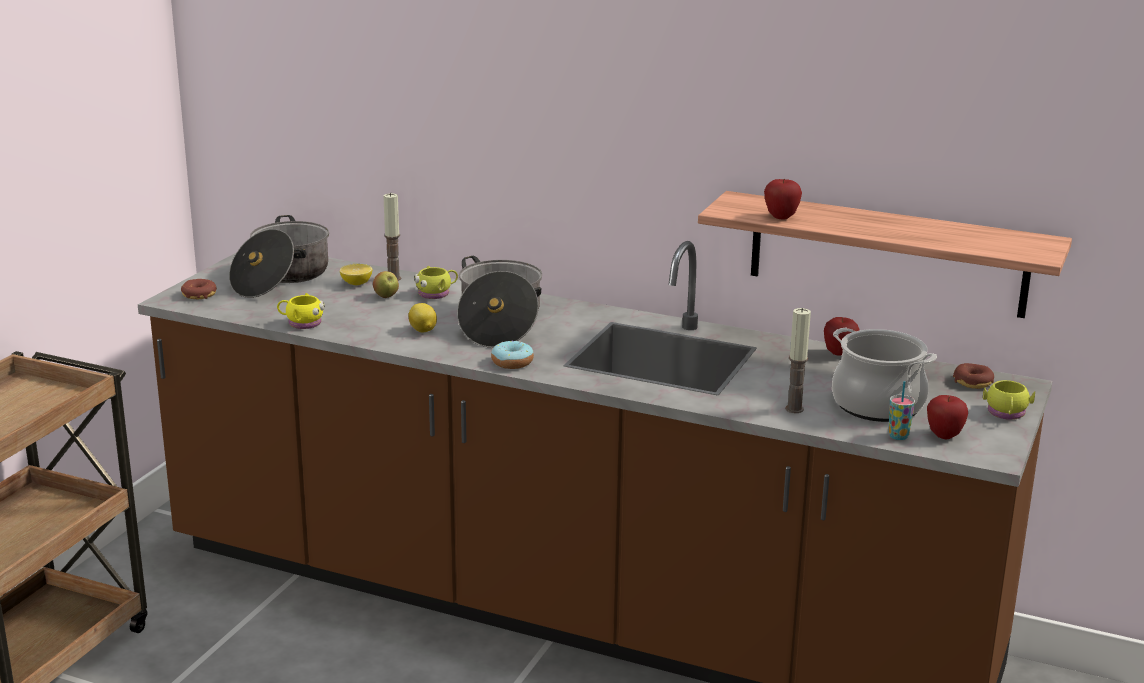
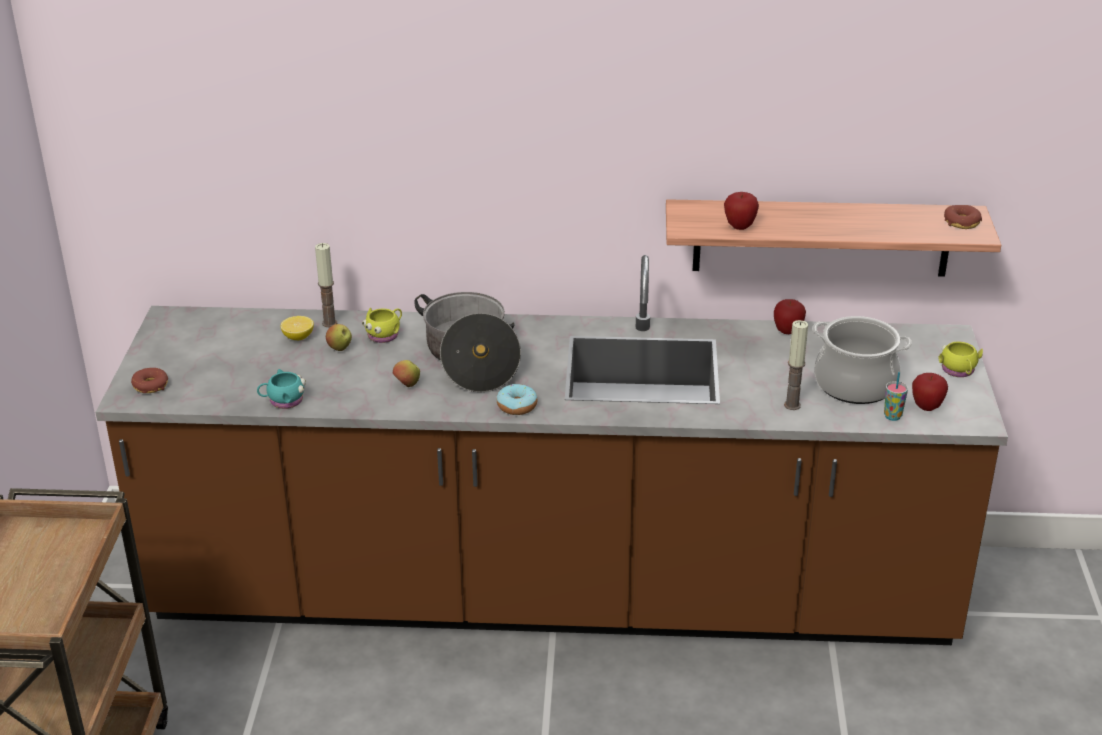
camera: 20 degrees left, 10 degrees up
cooking pot [229,215,329,298] -> none
yellow mug [277,293,325,329] -> turquoise mug [257,369,306,409]
lemon [408,303,437,333] -> apple [393,360,420,387]
donut [953,363,994,389] -> donut moved to [944,205,982,229]

